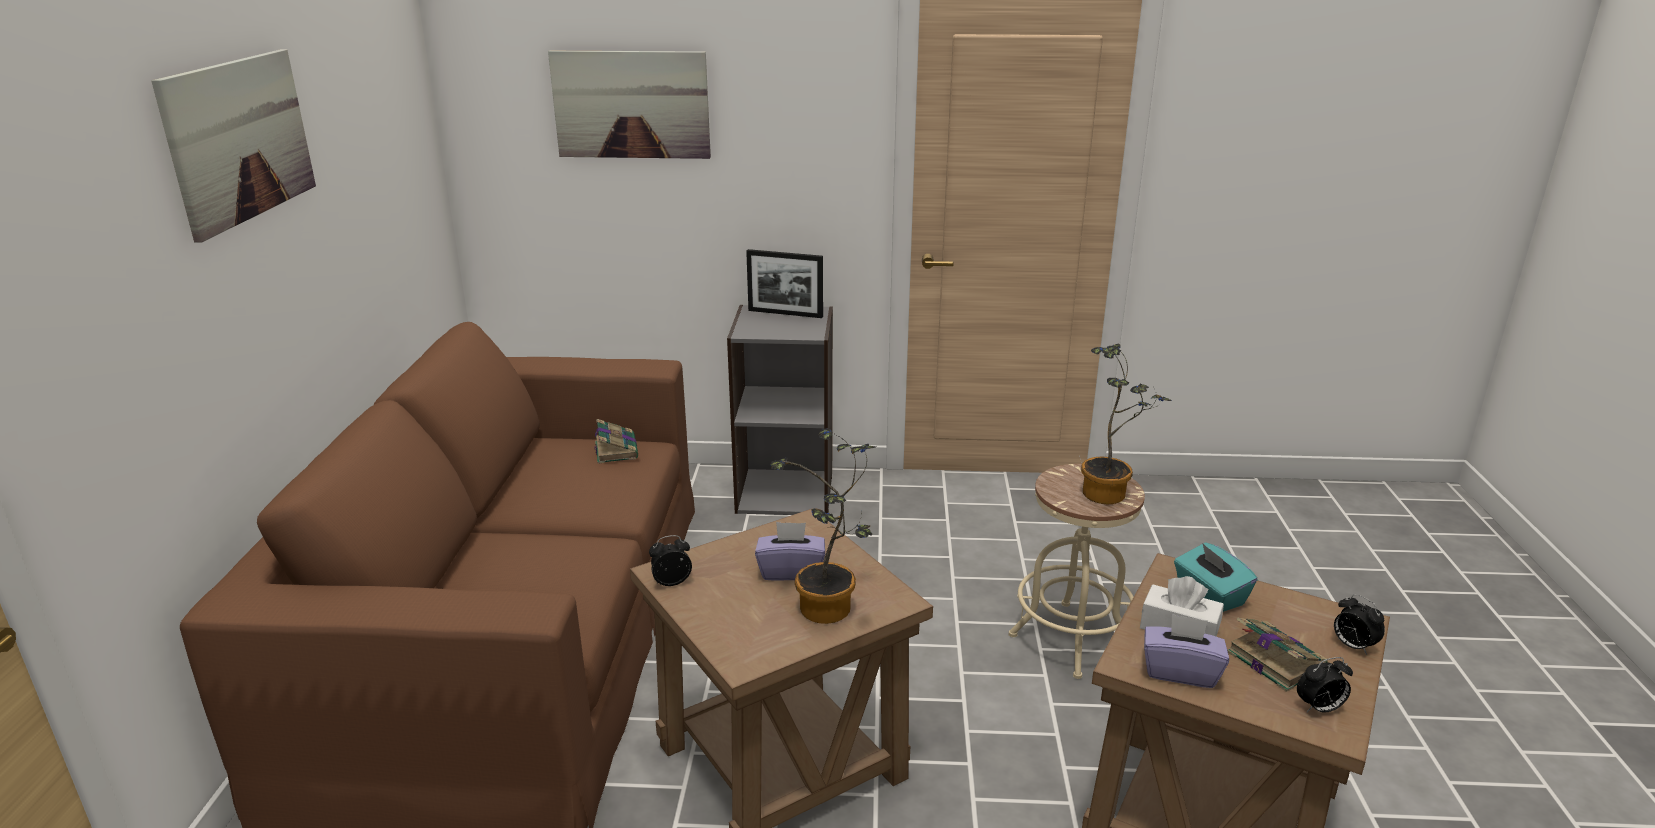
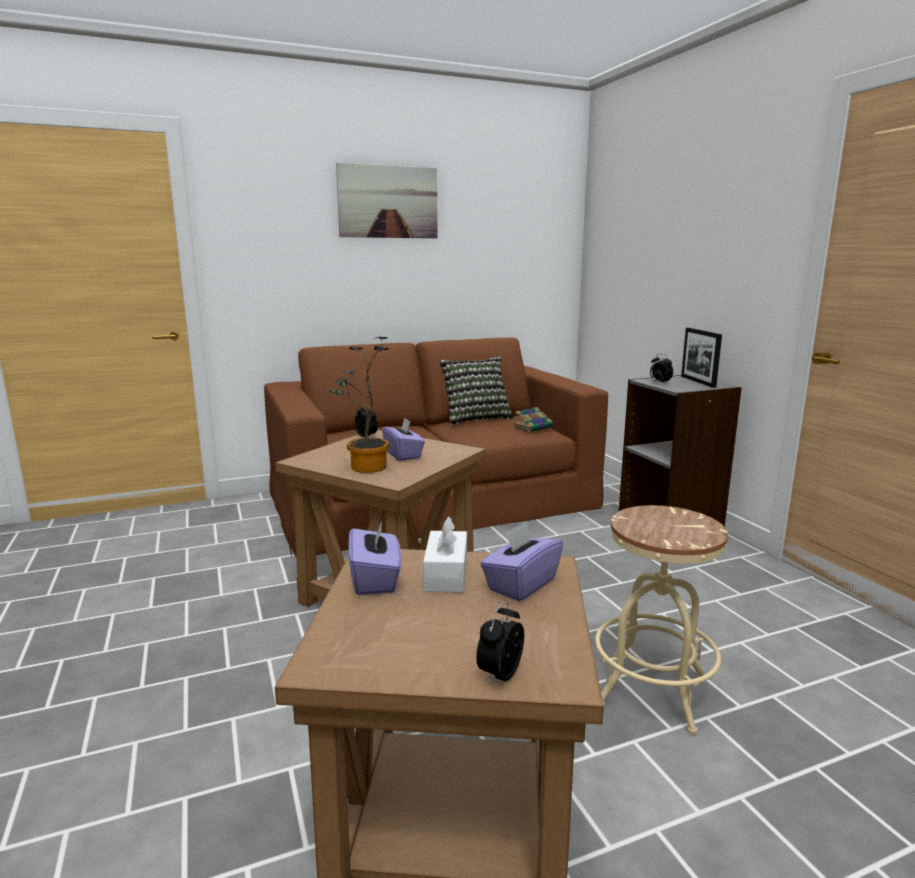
camera: 65 degrees right, 10 degrees down
picture [548,50,711,159] -> none
potted plant [1081,343,1172,504] -> none
turquoise tissue box [1174,542,1257,612] -> purple tissue box [480,522,563,601]
book [1227,618,1328,692] -> none
alarm clock [1297,657,1353,713] -> alarm clock moved to [650,354,673,383]
none -> pillow [439,356,514,425]

